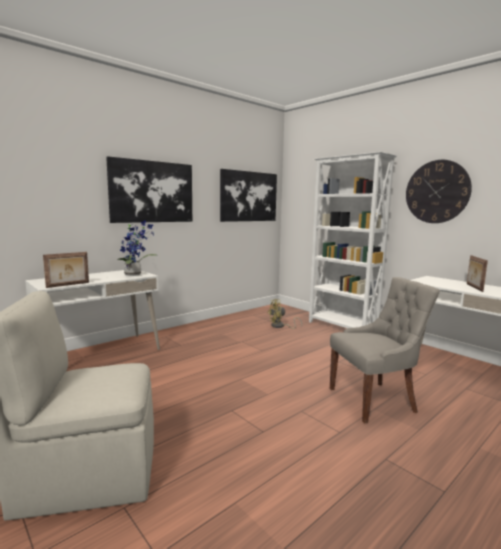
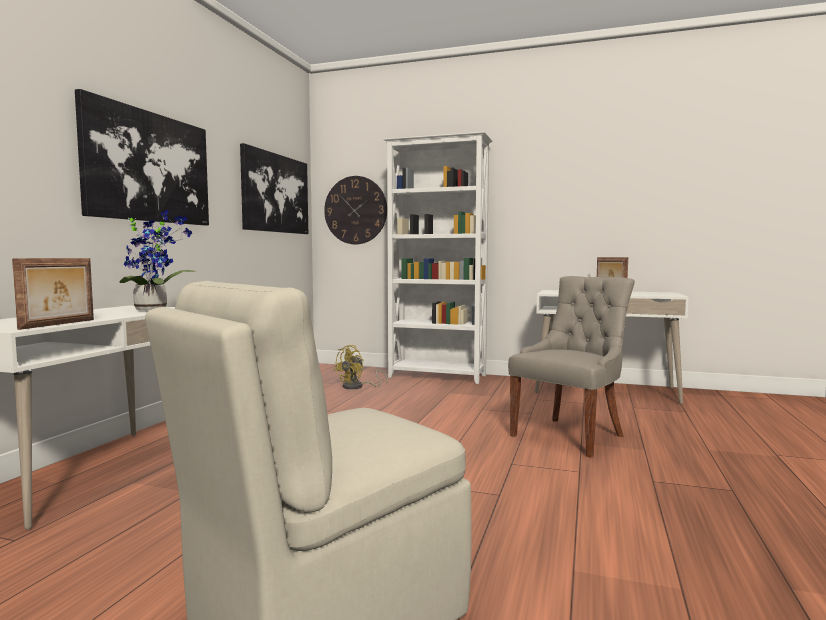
camera: 30 degrees left, 5 degrees down
wall clock [406,160,472,223] -> wall clock moved to [324,176,387,244]

